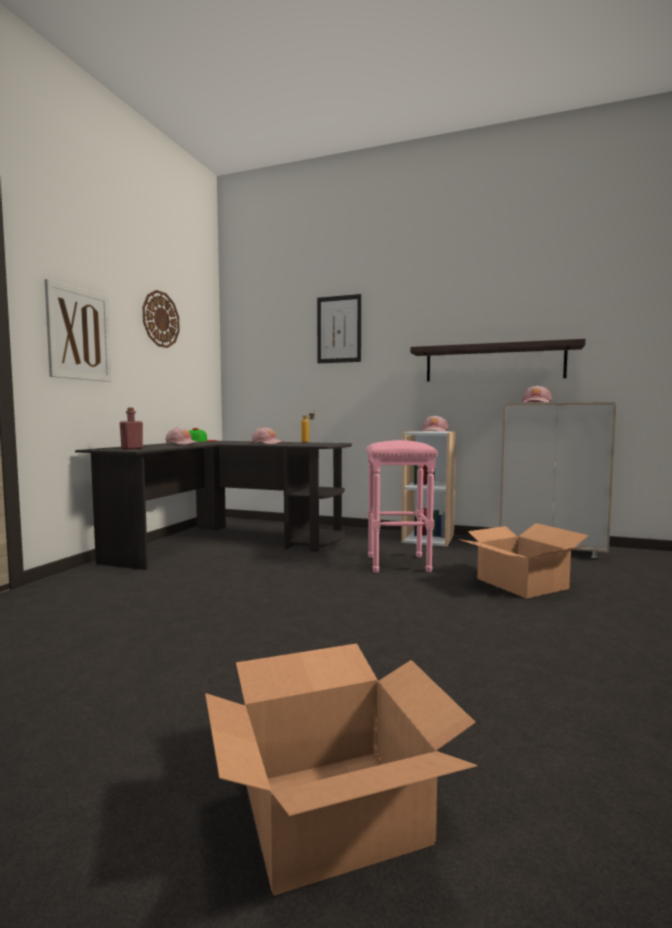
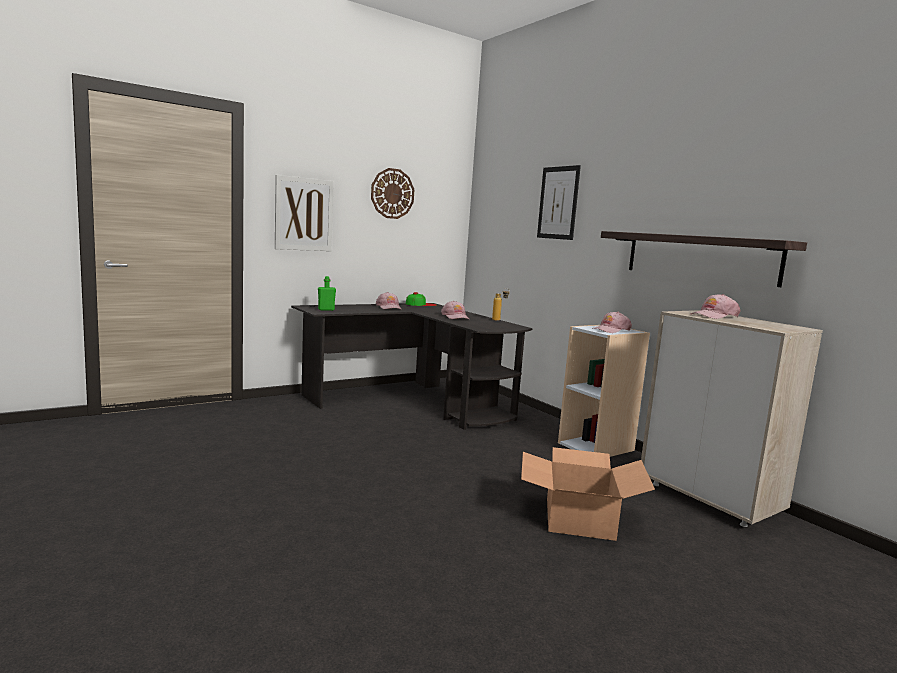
camera: 35 degrees right, 5 degrees up
red bottle [120,408,143,449] -> green bottle [318,276,336,311]
cardboard box [205,643,477,896] -> none
pink stool [366,440,438,573] -> none

